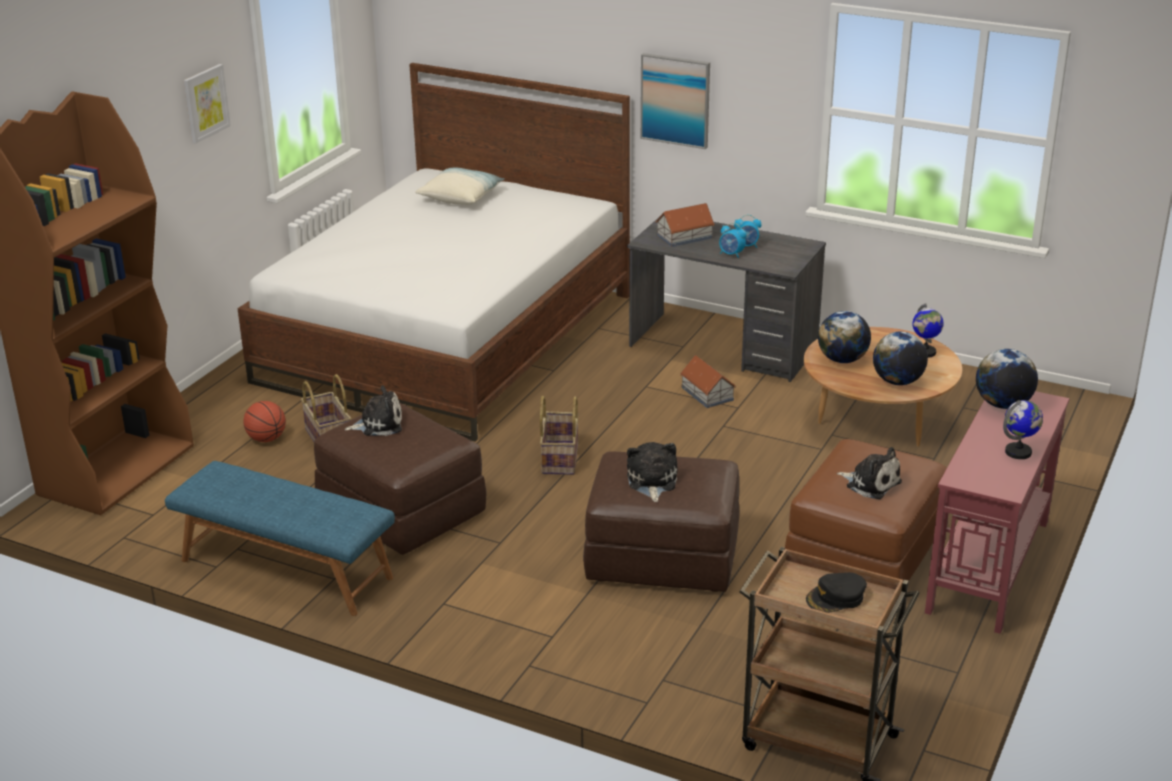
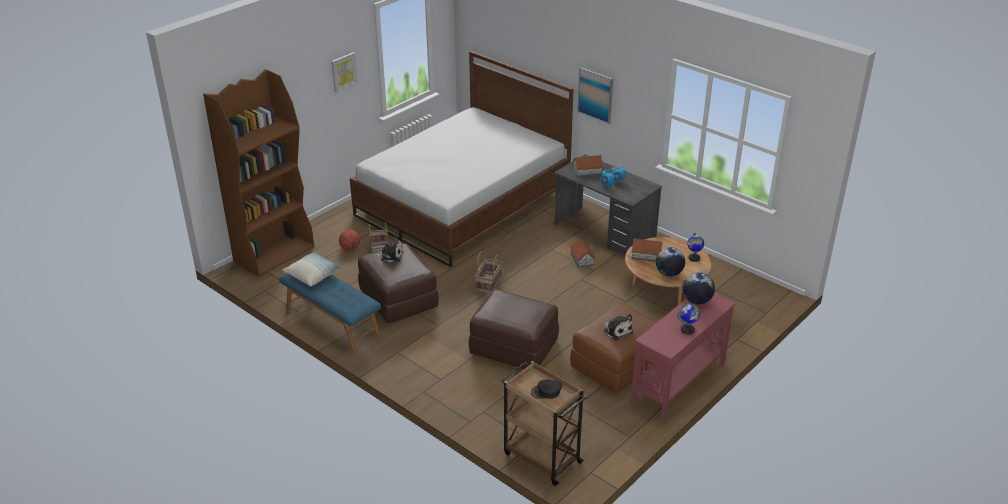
camera: 15 degrees right, 5 degrees up
pillow [415,168,505,205] -> pillow moved to [282,251,342,286]
plush toy [627,442,678,502] -> none
globe [818,311,871,363] -> toy house [631,238,662,262]

